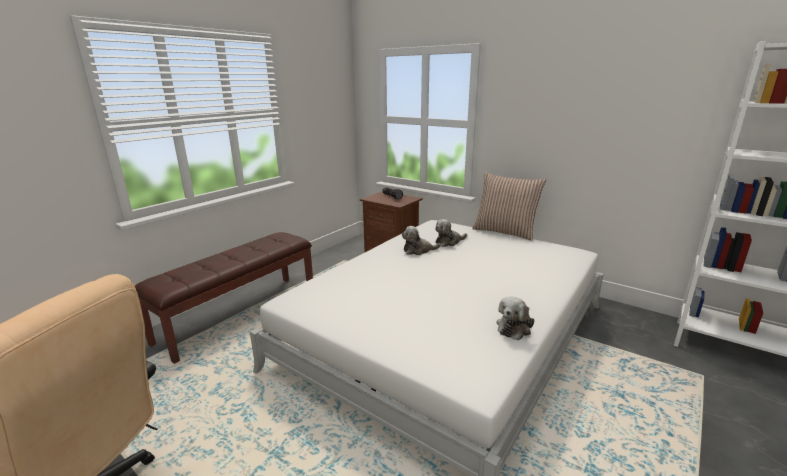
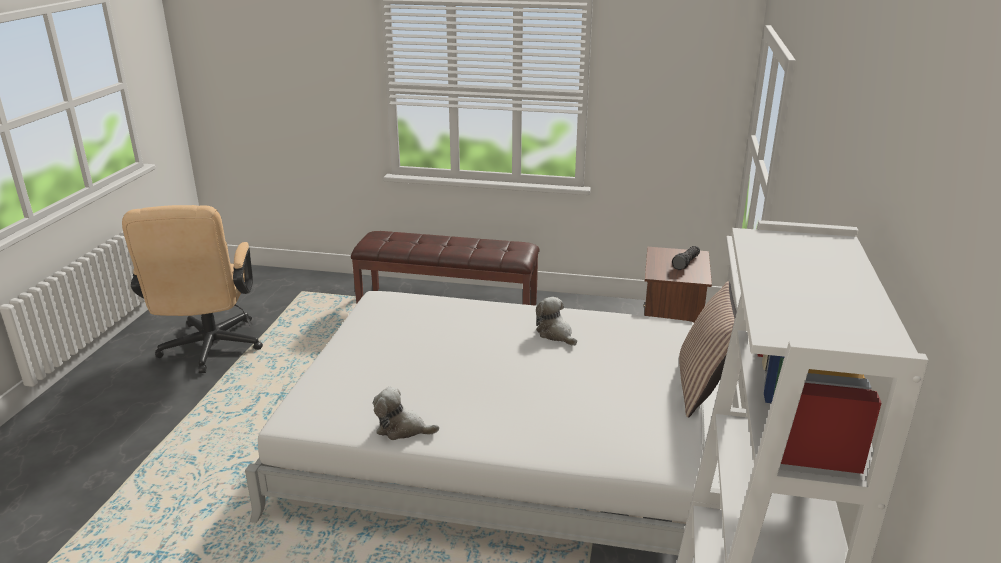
camera: 65 degrees right, 5 degrees up
plush toy [435,219,467,247] -> none

